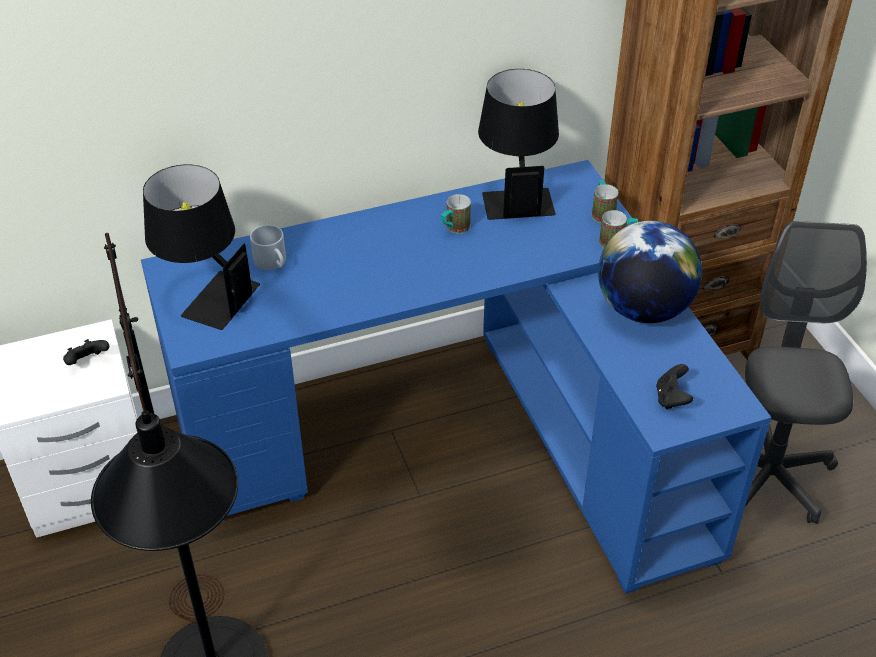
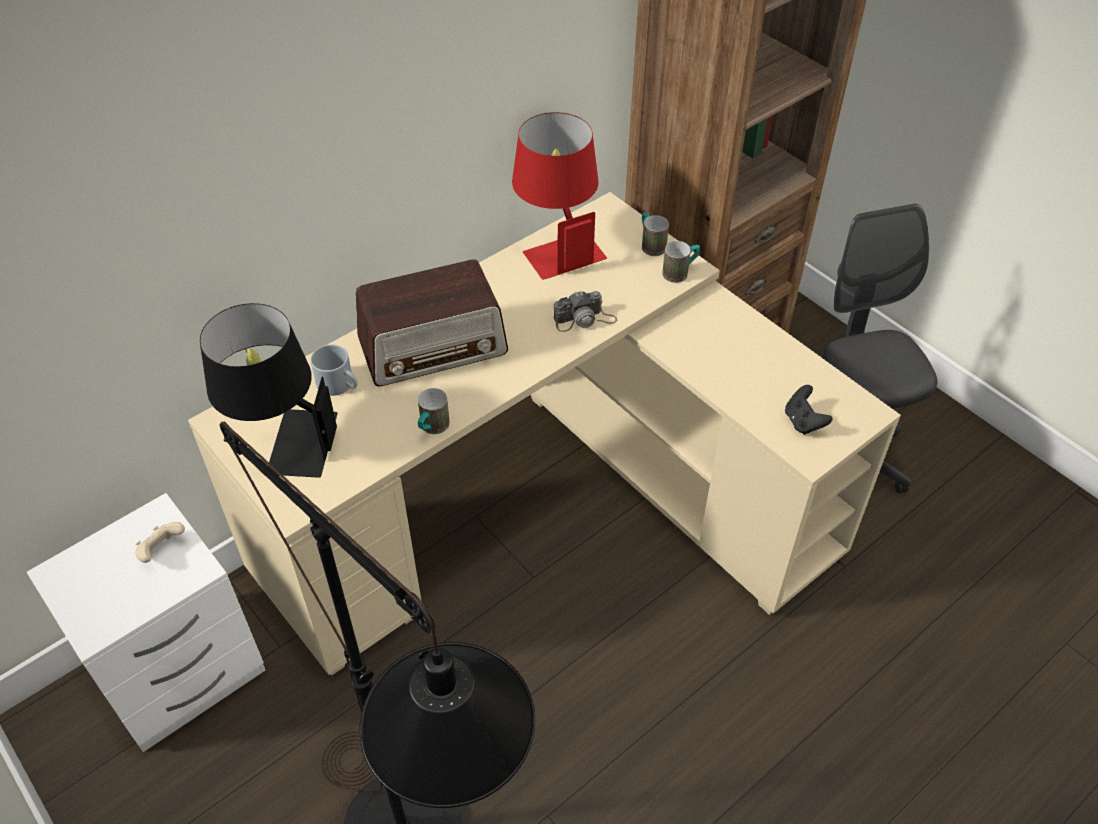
camera: 20 degrees left, 5 degrees up
black game controller [63,339,109,365] -> beige game controller [135,522,185,563]
blue desk [141,160,771,594] -> beige desk [188,192,901,676]
mug [441,194,471,234] -> mug moved to [418,388,450,434]
black table lamp [478,69,559,220] -> red table lamp [512,112,607,280]
globe [598,221,702,323] -> none
none -> radio [356,259,508,386]
none -> camera [554,290,617,332]

